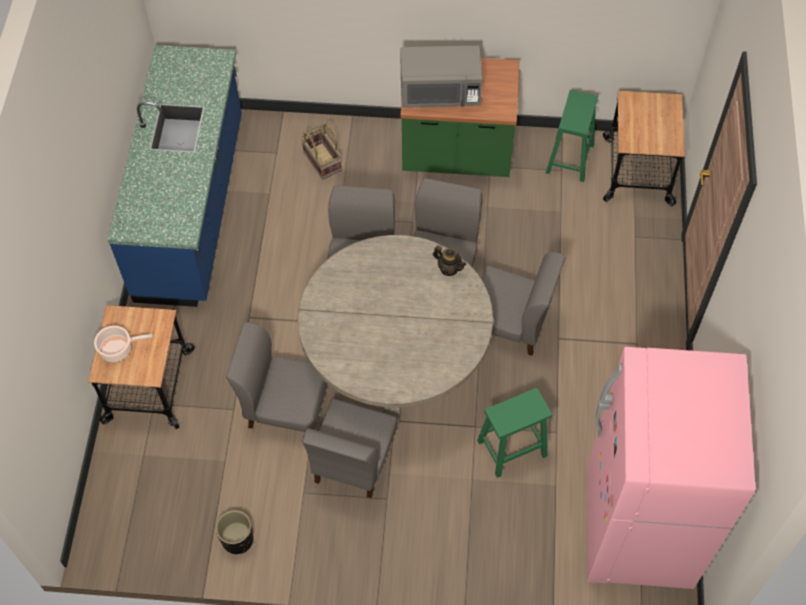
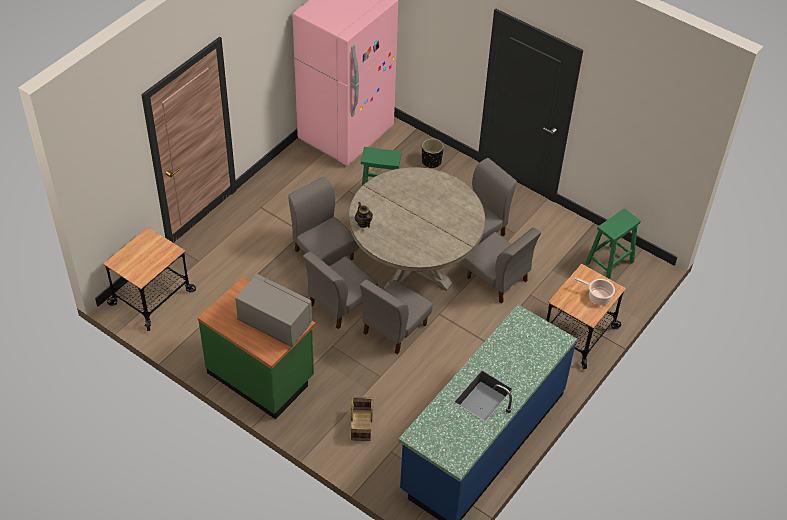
camera: 150 degrees left, 10 degrees down
black planter [216,510,254,554] -> black planter moved to [422,138,444,169]
green stool [546,90,598,182] -> green stool moved to [586,208,641,279]

